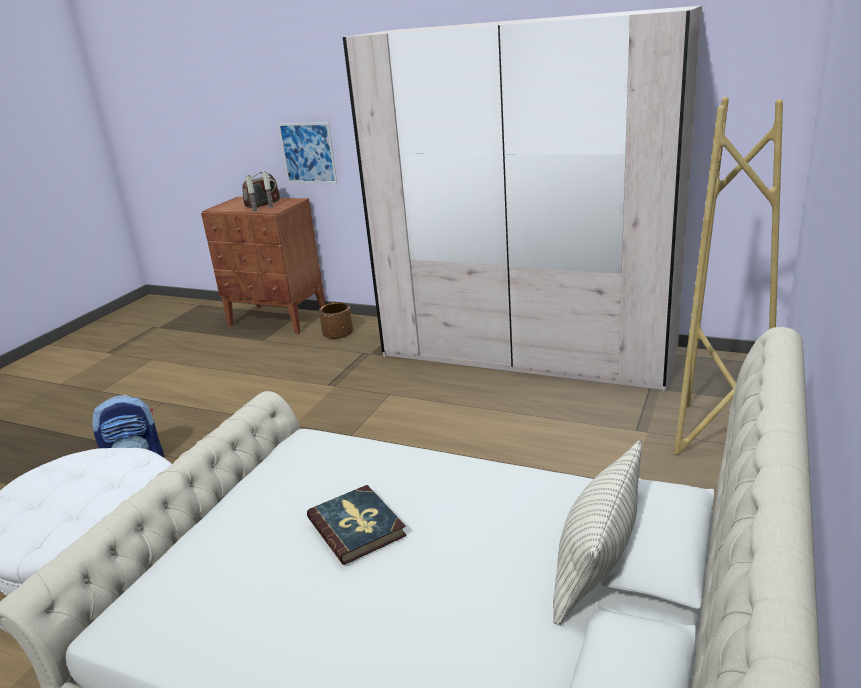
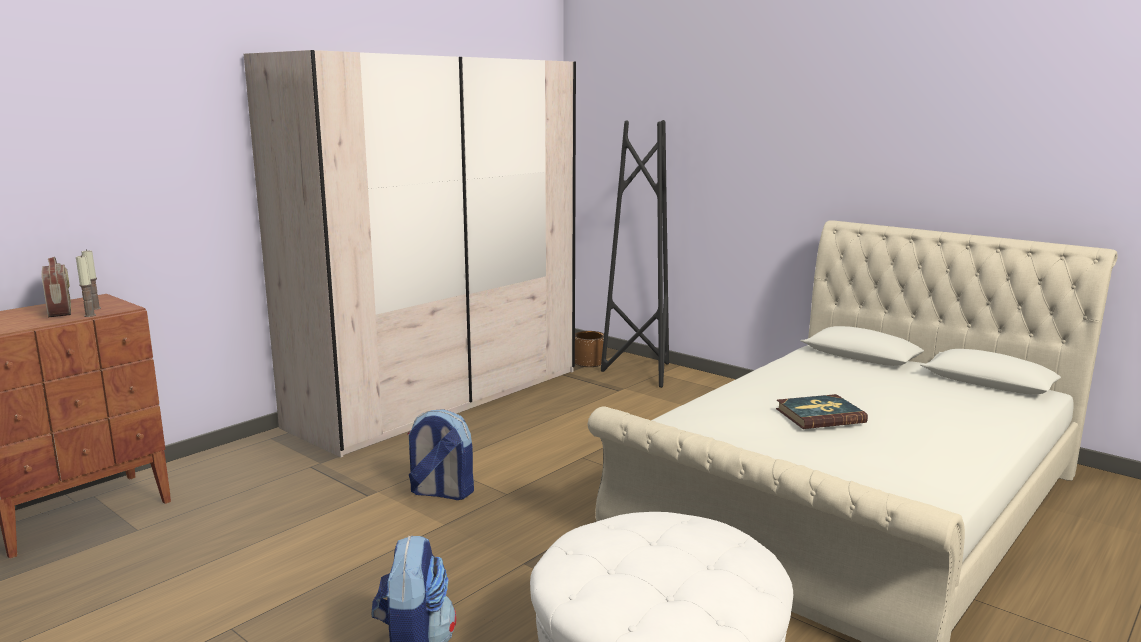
camera: 75 degrees left, 10 degrees down
picture [278,122,337,183] -> none
brown planter [319,302,353,339] -> brown planter moved to [575,331,604,367]
pillow [553,441,642,626] -> none
yellow clothes rack [674,97,783,455] -> black clothes rack [601,120,669,388]
none -> backpack [407,409,474,500]

